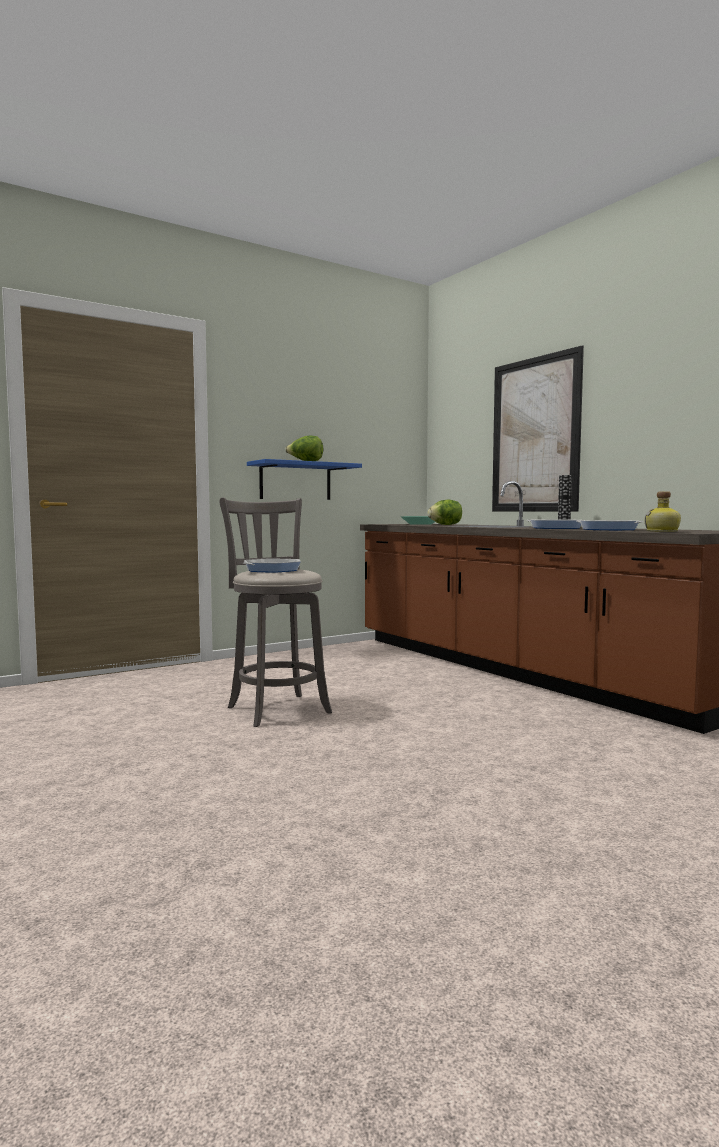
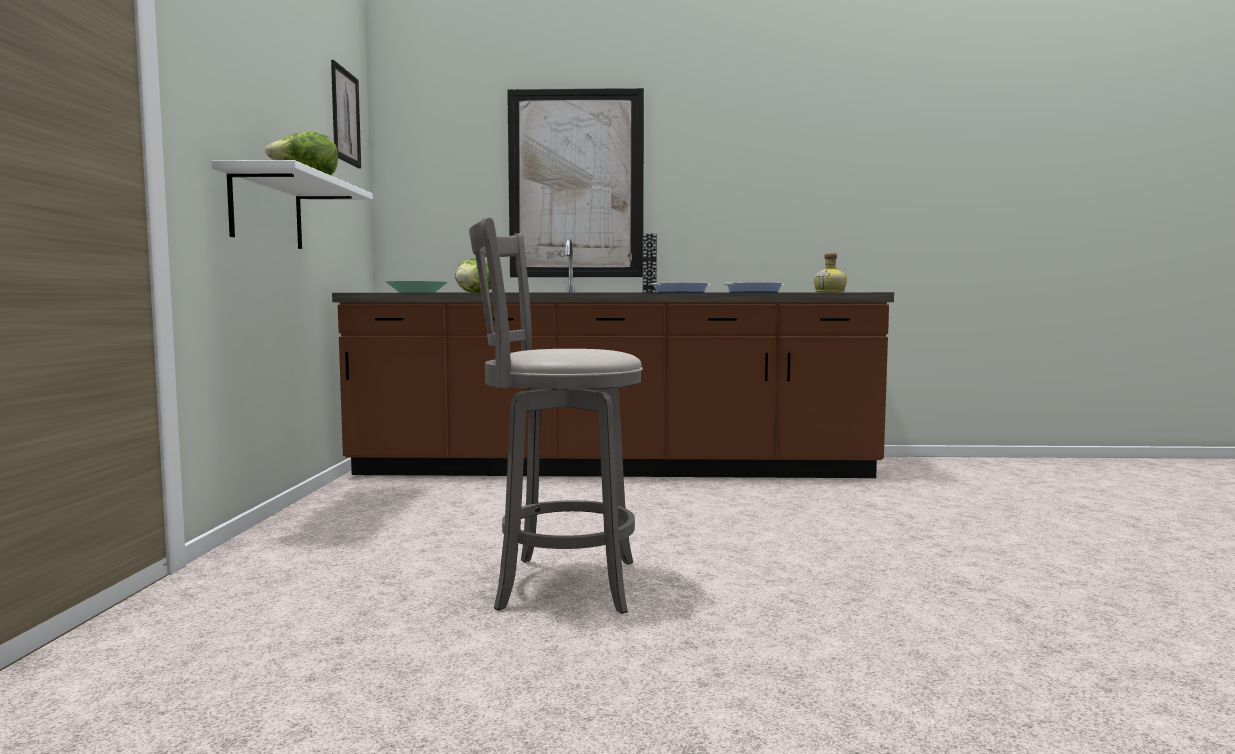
camera: 55 degrees left, 0 degrees up
frying pan [243,558,301,573] -> none
blue shelf [247,459,362,500] -> white shelf [212,160,373,249]
none -> picture [331,60,361,168]

